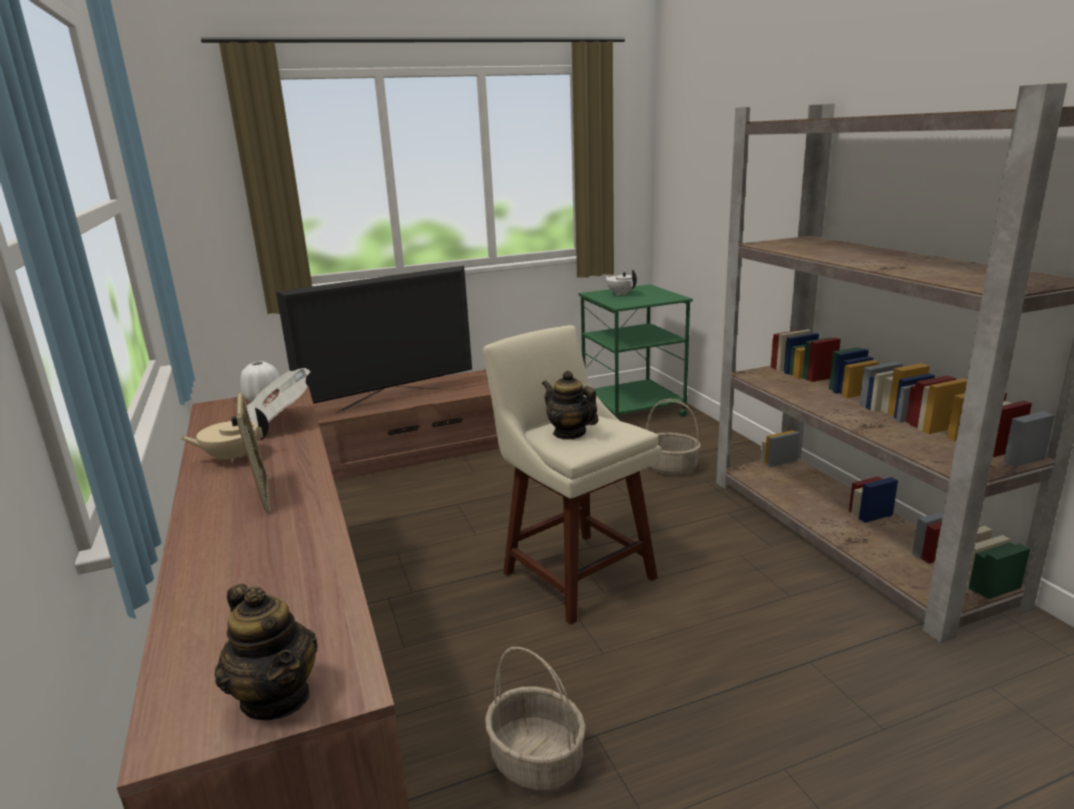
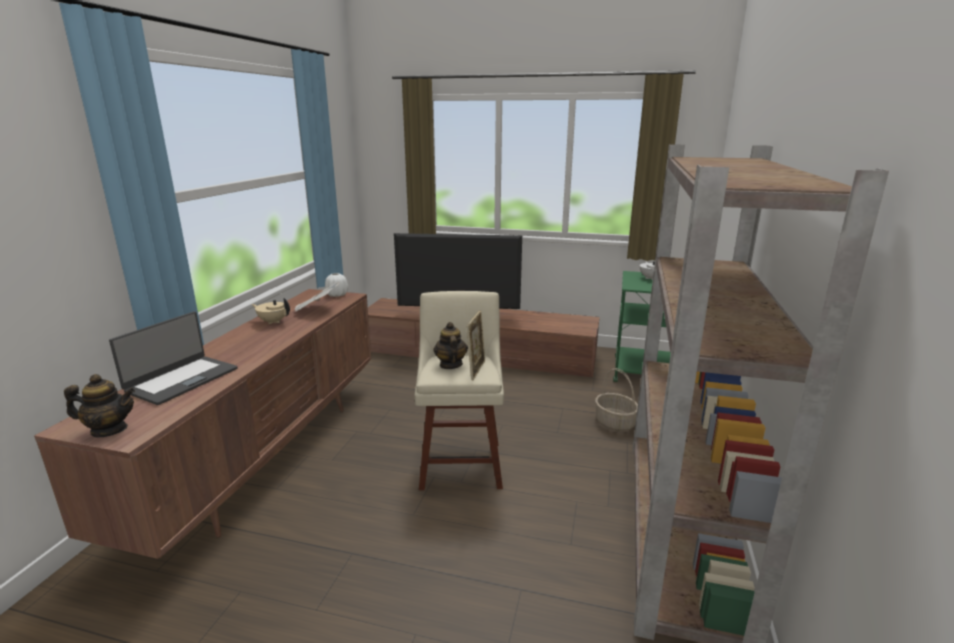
camera: 35 degrees right, 0 degrees up
teapot [215,584,318,720] -> teapot turned 90 degrees counterclockwise [64,374,135,437]
picture frame [236,392,271,513] -> picture frame moved to [466,310,485,380]
basket [485,647,586,790] -> none
none -> laptop [109,312,237,405]

